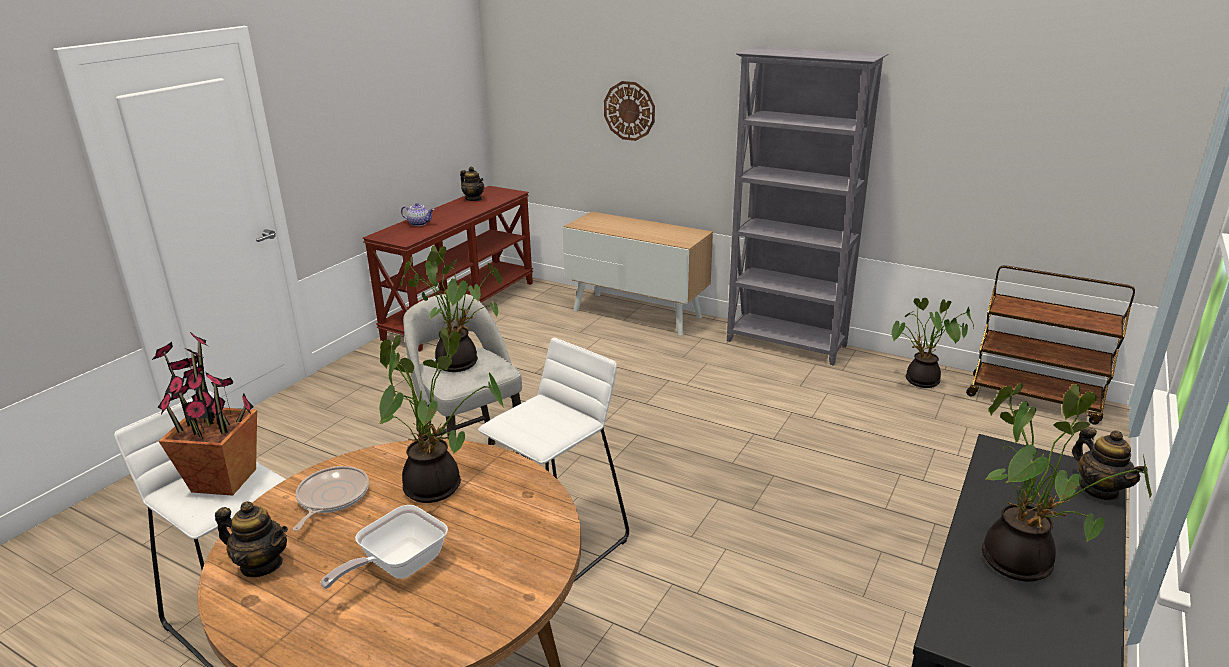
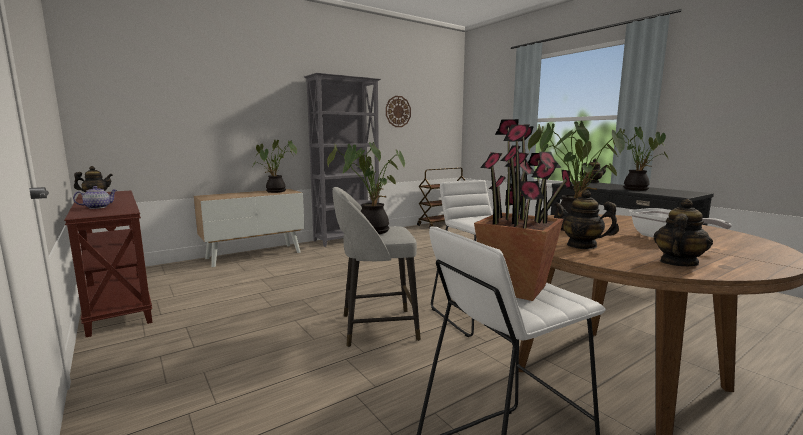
camera: 65 degrees left, 15 degrees down
frying pan [293,466,369,531] -> teapot [554,190,619,249]
wall clock [604,81,655,141] -> wall clock moved to [386,96,411,127]
potted plant [891,298,974,388] -> potted plant moved to [253,140,297,193]

